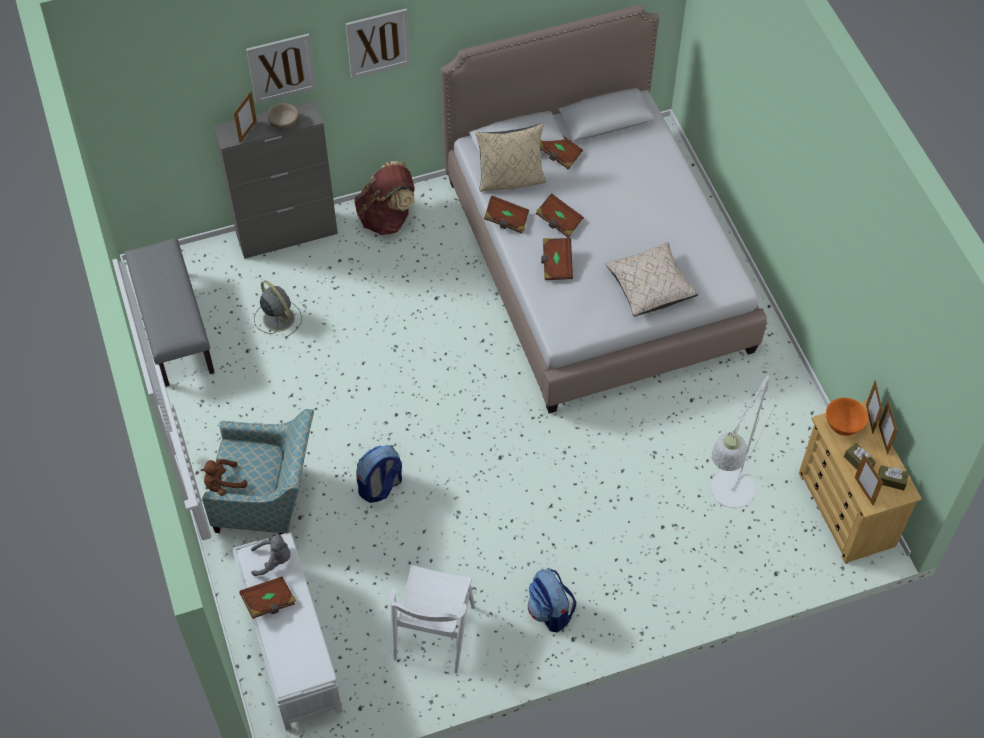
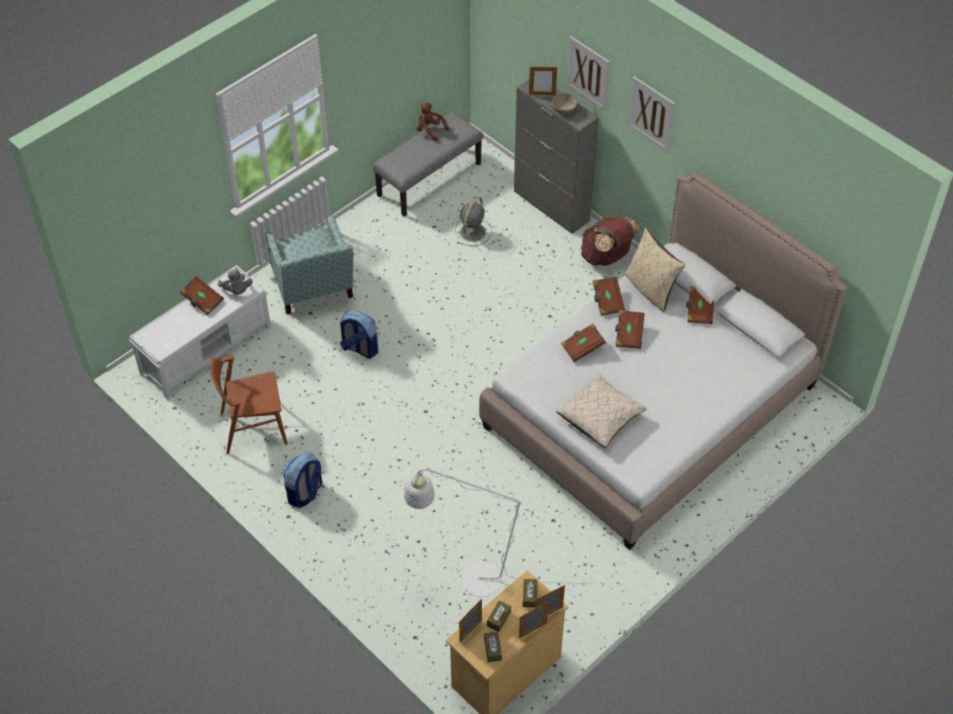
camera: 65 degrees right, 5 degrees down
brown plush toy [201,459,247,496] -> brown plush toy moved to [416,102,449,141]
white chair [389,565,475,674] -> brown chair [210,355,288,454]
orange bowl [826,398,868,436] -> brown tissue box [523,579,538,608]

